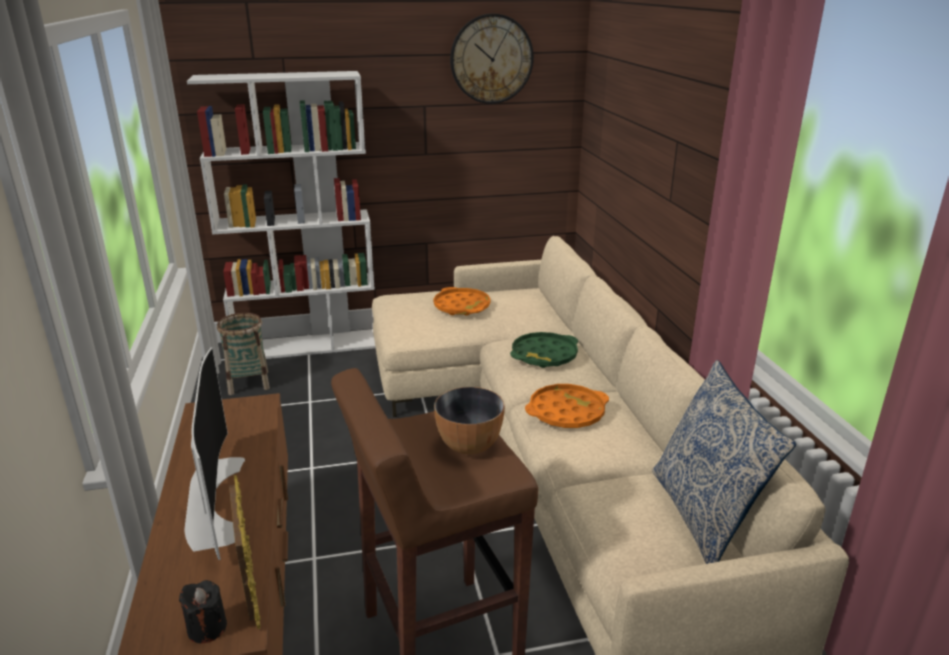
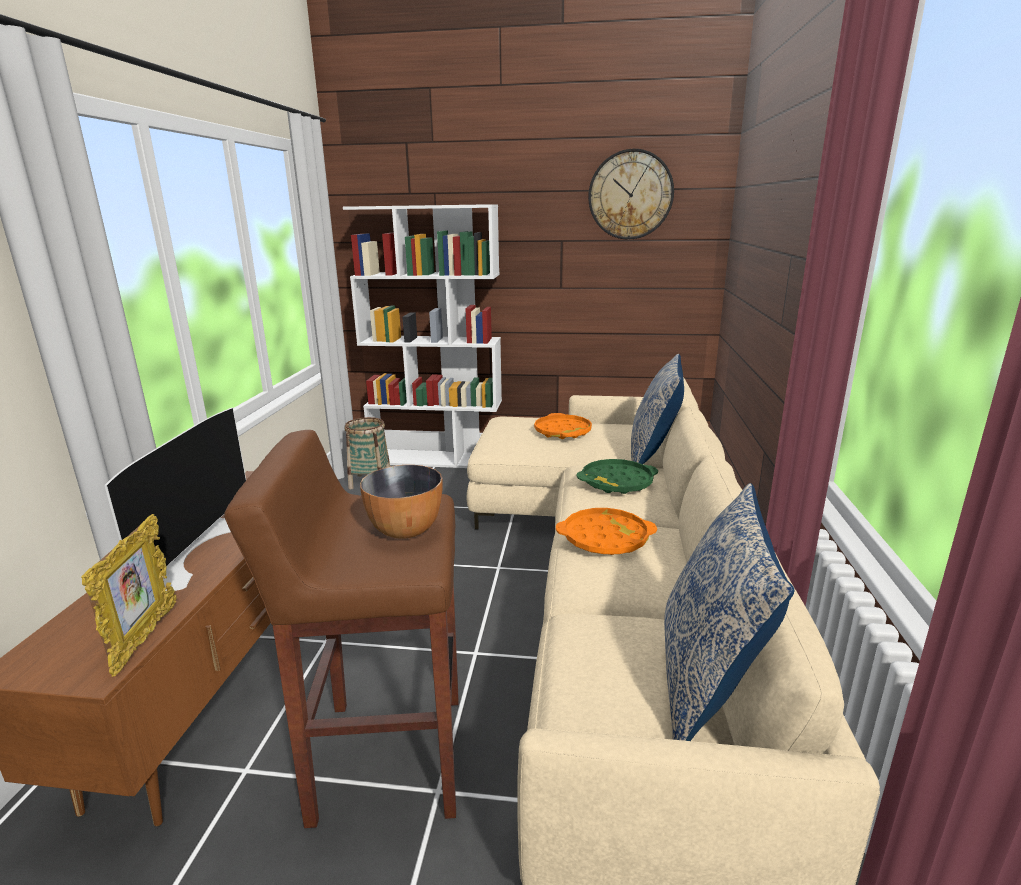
camera: 20 degrees right, 5 degrees down
black candle [179,580,227,643] -> none
none -> pillow [631,354,684,464]

